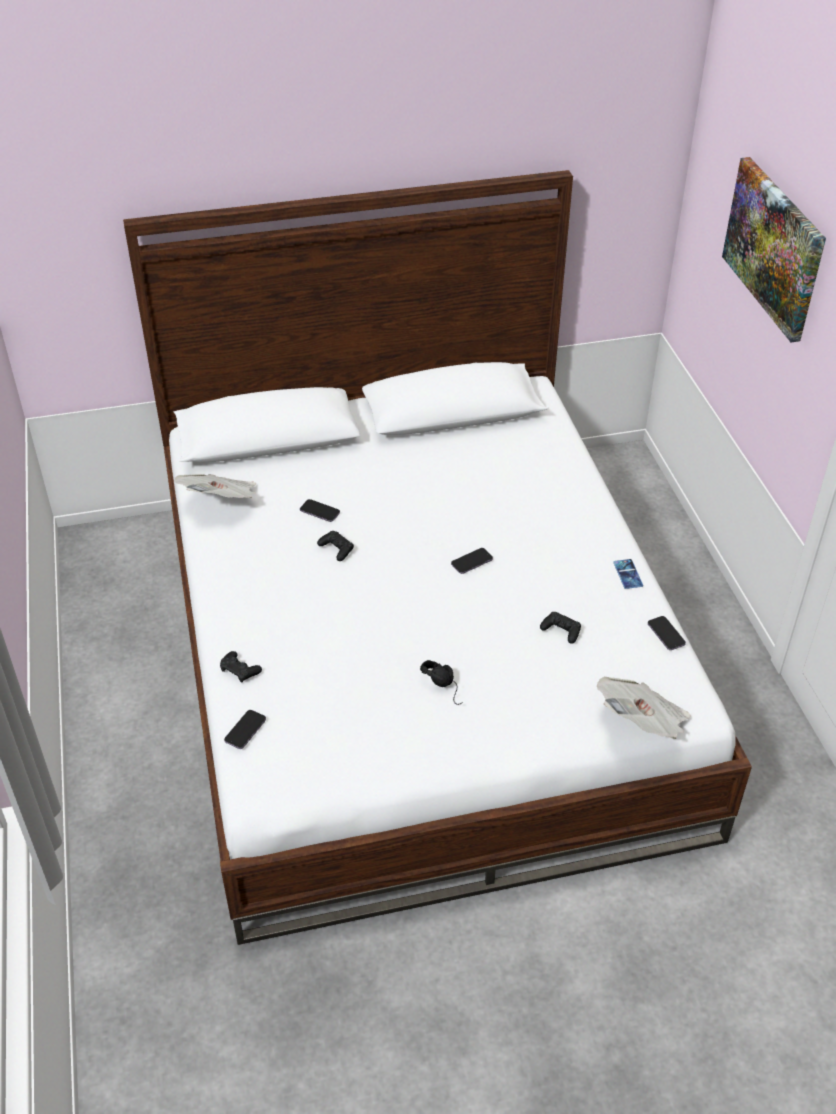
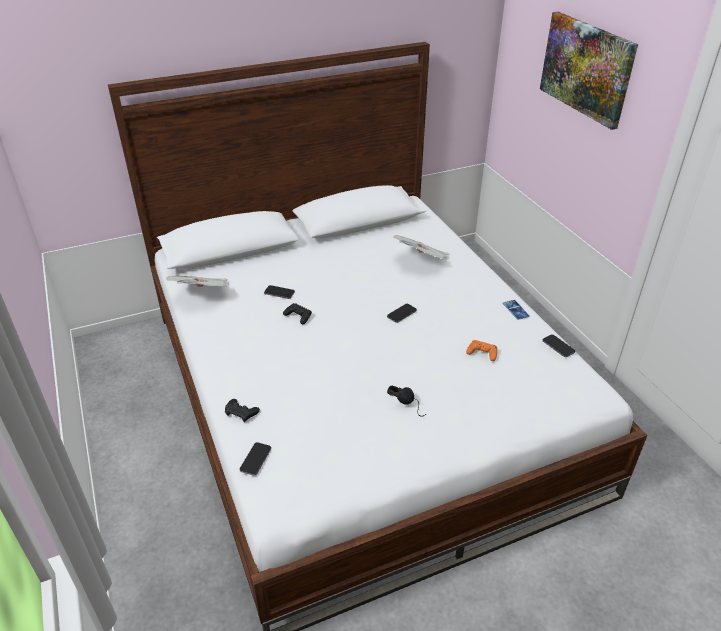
camera: 10 degrees left, 5 degrees down
black game controller [540,612,581,644] -> orange game controller [466,340,497,361]
newspaper [597,677,691,739] -> newspaper moved to [393,235,449,259]

